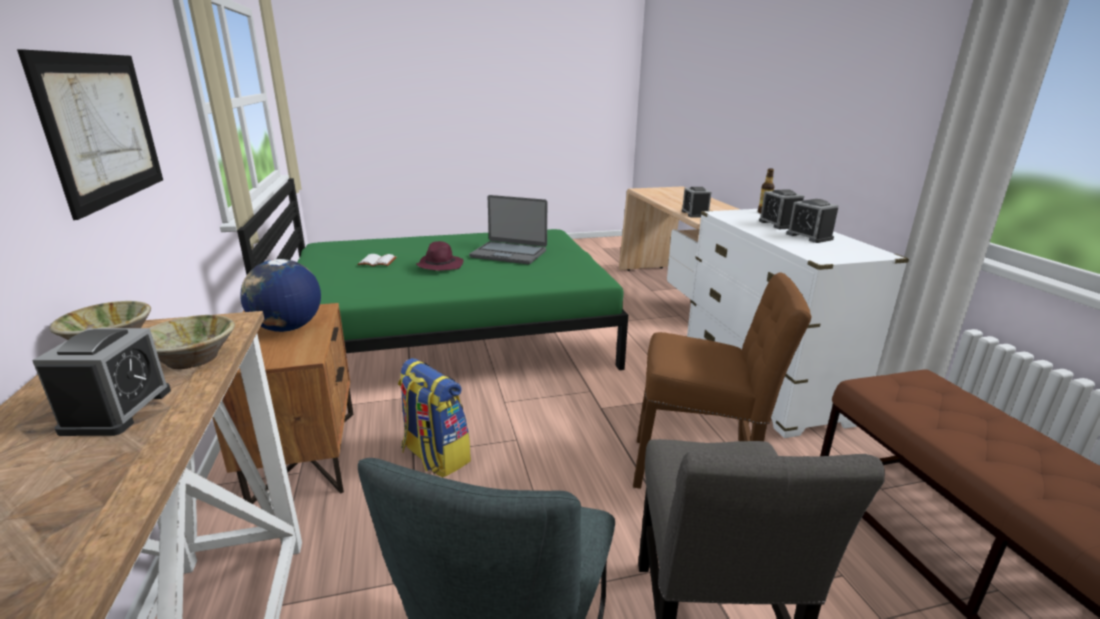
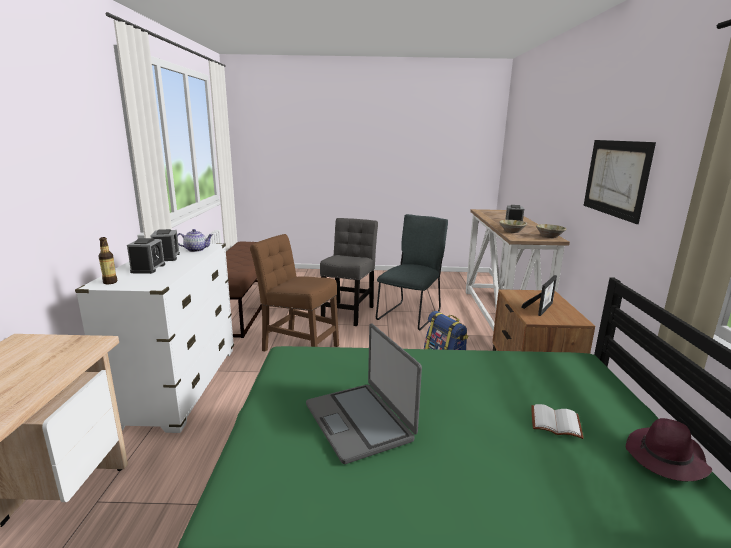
camera: 165 degrees left, 5 degrees down
globe [240,259,321,332] -> picture frame [521,275,557,316]
purple hat [416,241,464,271] -> purple hat moved to [626,418,712,481]
laptop [469,195,547,264] -> laptop turned 150 degrees counterclockwise [306,323,422,464]
alarm clock [682,187,711,218] -> none
none -> teapot [177,229,214,252]

